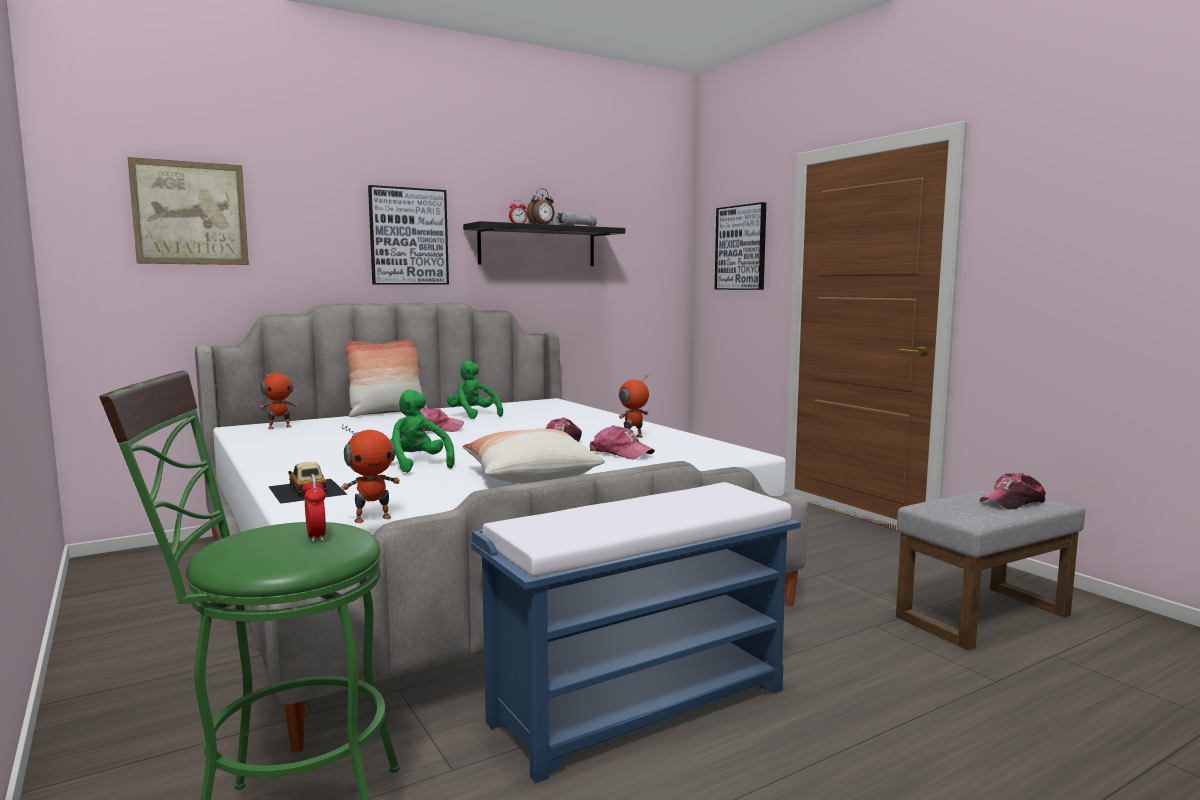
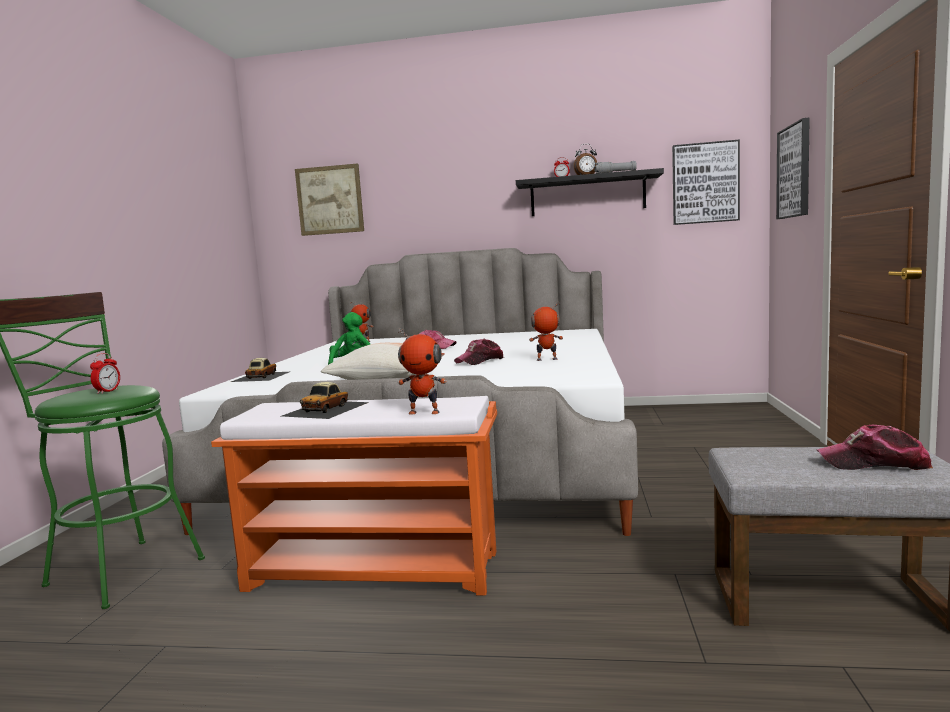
camera: 40 degrees right, 0 degrees up
toy robot [341,424,400,523] -> toy robot moved to [398,328,447,415]
pillow [345,339,427,417] -> none
picture [368,185,449,284] -> picture moved to [672,139,740,225]
green plush toy [447,361,503,419] -> none
blue bench [471,482,801,783] -> orange bench [211,396,497,595]
cap [590,425,655,459] -> none
none -> toy car [282,382,369,419]

